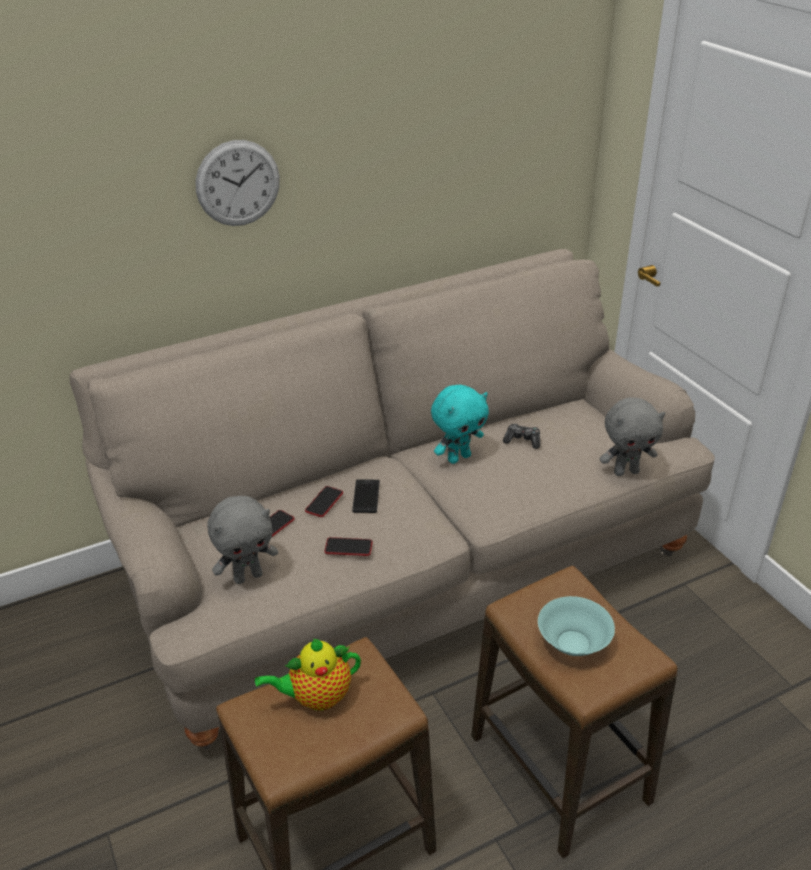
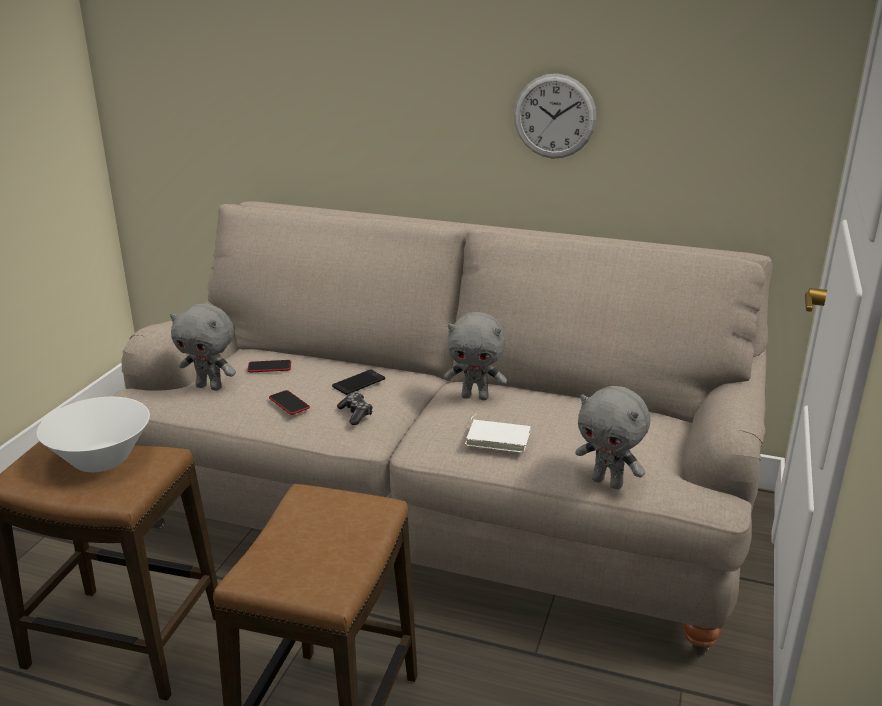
camera: 45 degrees right, 10 degrees down
wall clock [196,140,280,226] -> wall clock moved to [514,74,596,158]
teapot [255,639,361,711] -> white bowl [37,397,150,472]
phone [305,486,343,517] -> none
turquoise plush toy [431,385,489,464] -> grey plush toy [444,312,507,400]
game controller [503,424,540,449] -> game controller moved to [337,392,373,425]
turquoise bowl [538,596,615,656] -> none
none -> white book [465,414,531,453]

